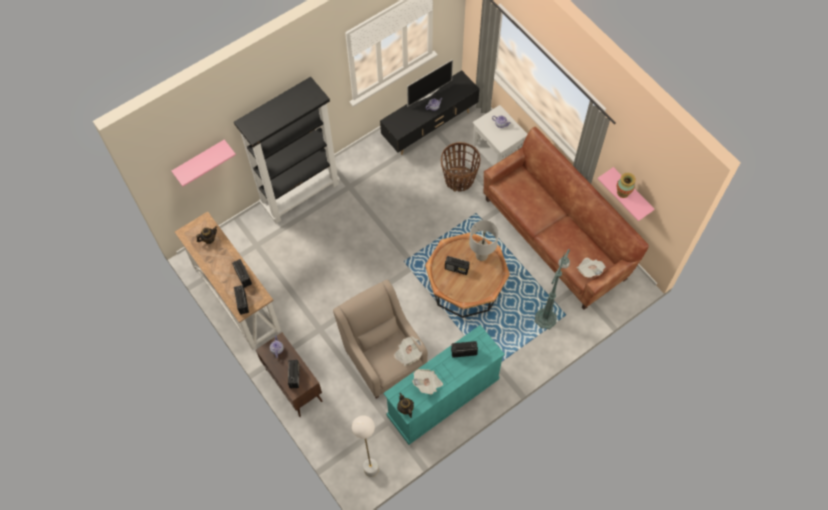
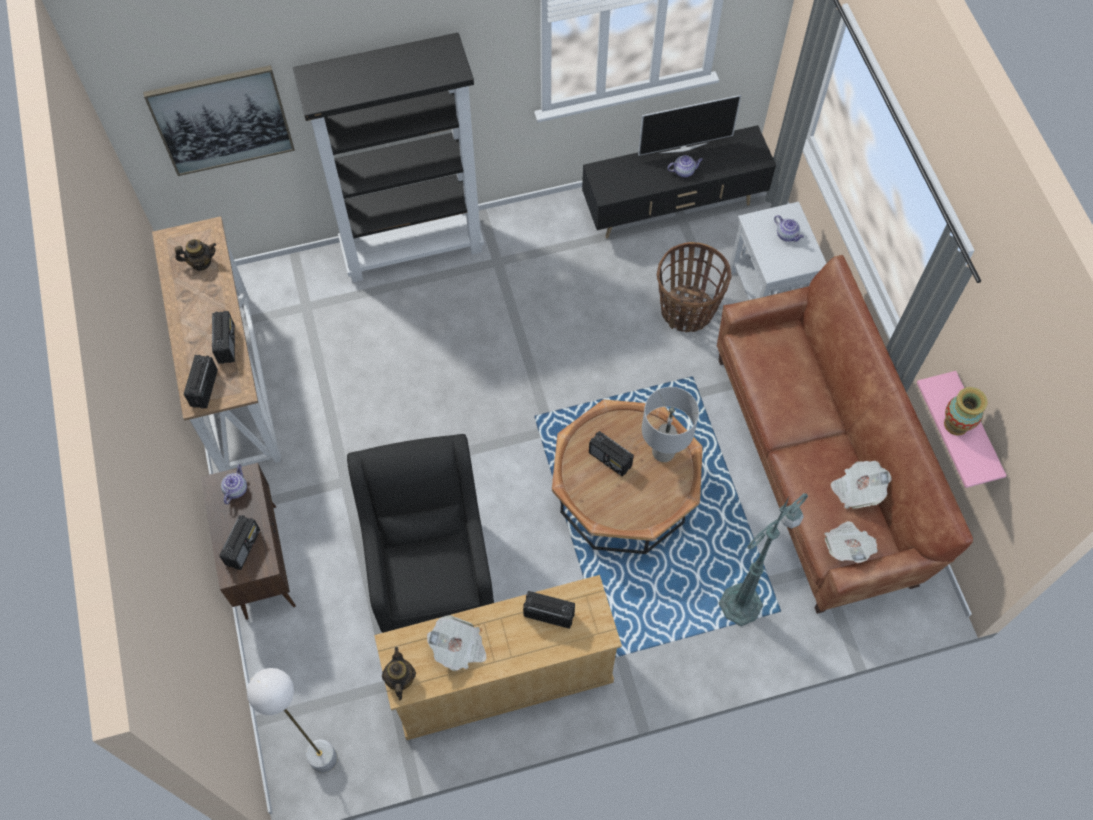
camera: 20 degrees right, 0 degrees up
pink shelf [172,140,236,187] -> picture [143,65,295,176]
beige armchair [333,279,428,398] -> black armchair [347,434,494,633]
turquoise dresser [383,325,505,445] -> beige dresser [374,575,622,740]
newspaper [394,336,422,366] -> newspaper moved to [831,461,892,509]

